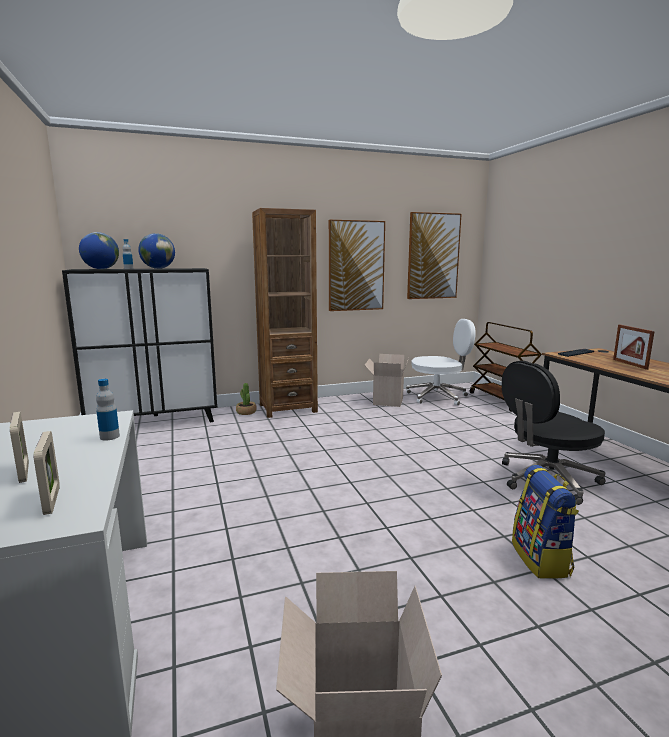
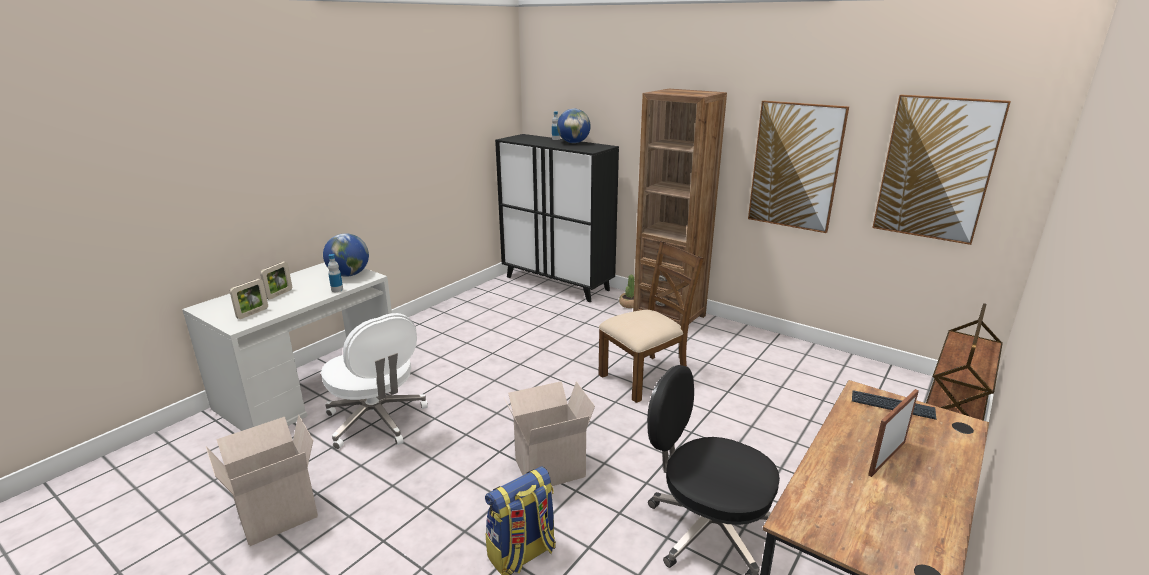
camera: 55 degrees right, 10 degrees up
globe [79,232,119,269] -> globe moved to [323,233,369,277]
cardboard box [365,354,409,407] -> cardboard box moved to [504,381,595,486]
white office chair [406,319,476,405] -> white office chair moved to [321,313,428,449]
none -> brown chair [598,241,704,403]

